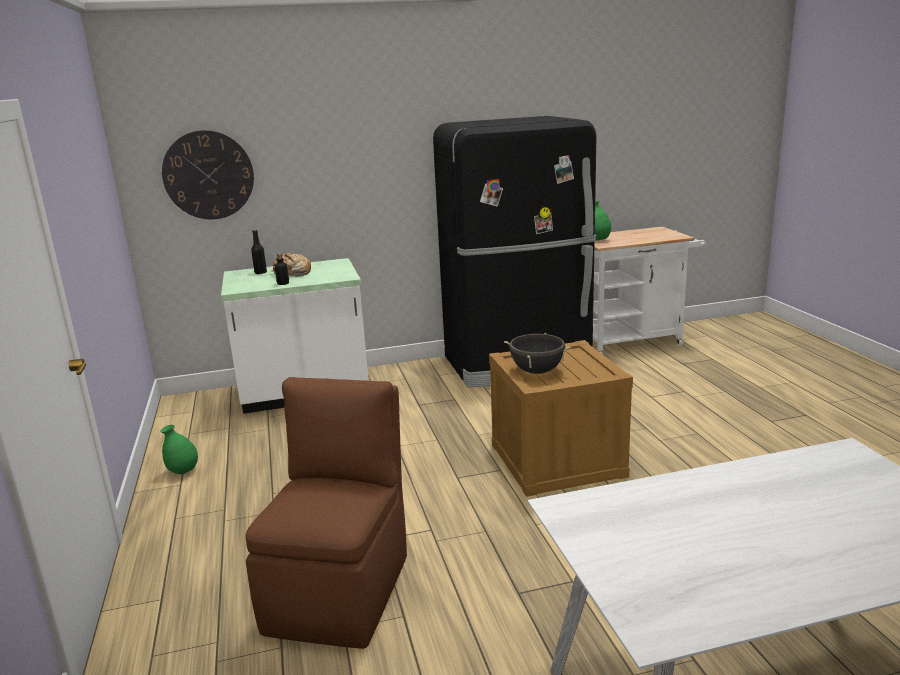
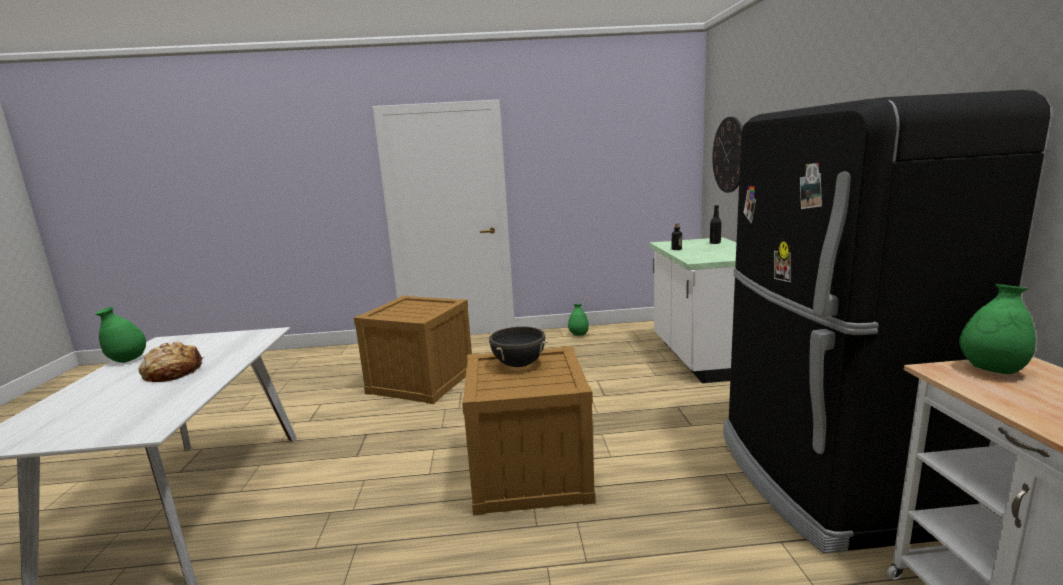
camera: 100 degrees right, 5 degrees down
brown chair [245,377,407,649] -> crate [354,295,472,404]
bread [271,252,311,276] -> bread moved to [139,342,205,382]
none -> green vase [95,307,146,363]

